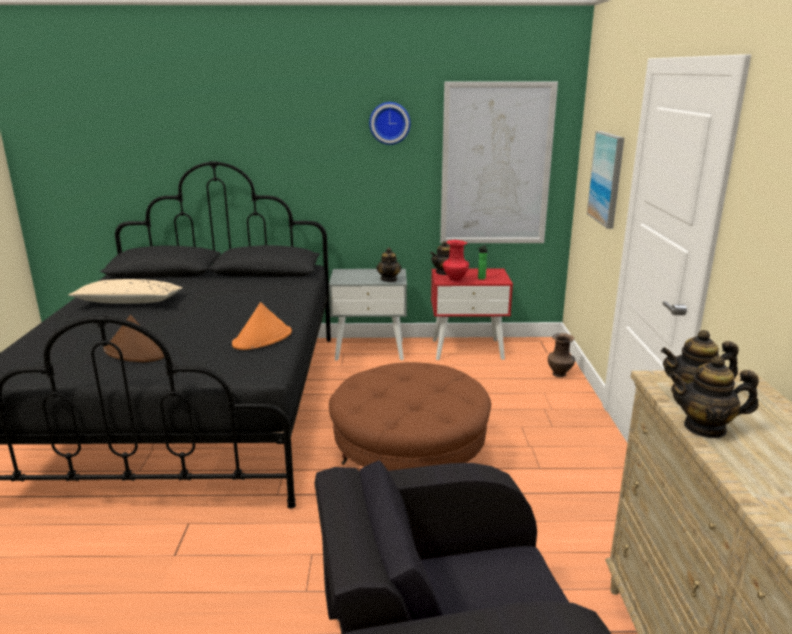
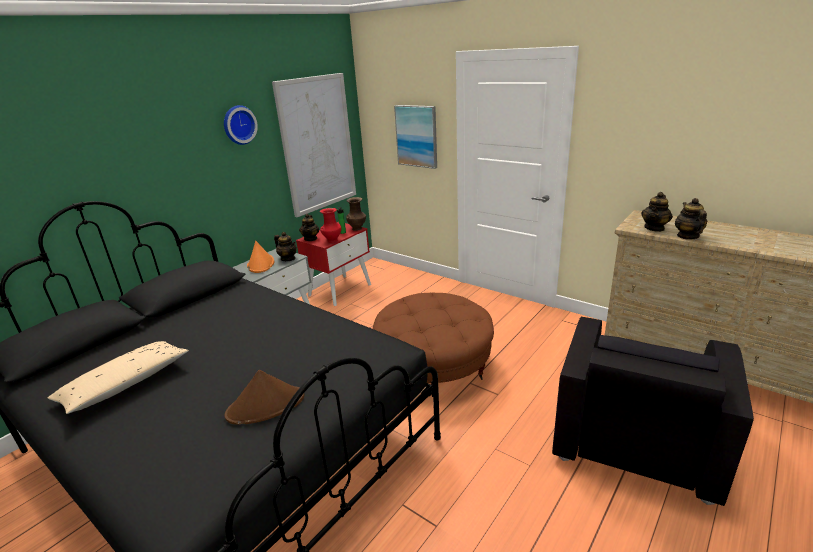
camera: 50 degrees left, 5 degrees up
orange hat [232,302,292,350] -> orange hat moved to [247,241,274,273]
brown vase [548,333,575,377] -> brown vase moved to [346,197,366,231]
teapot [669,356,759,438] -> teapot turned 135 degrees clockwise [675,198,707,240]

